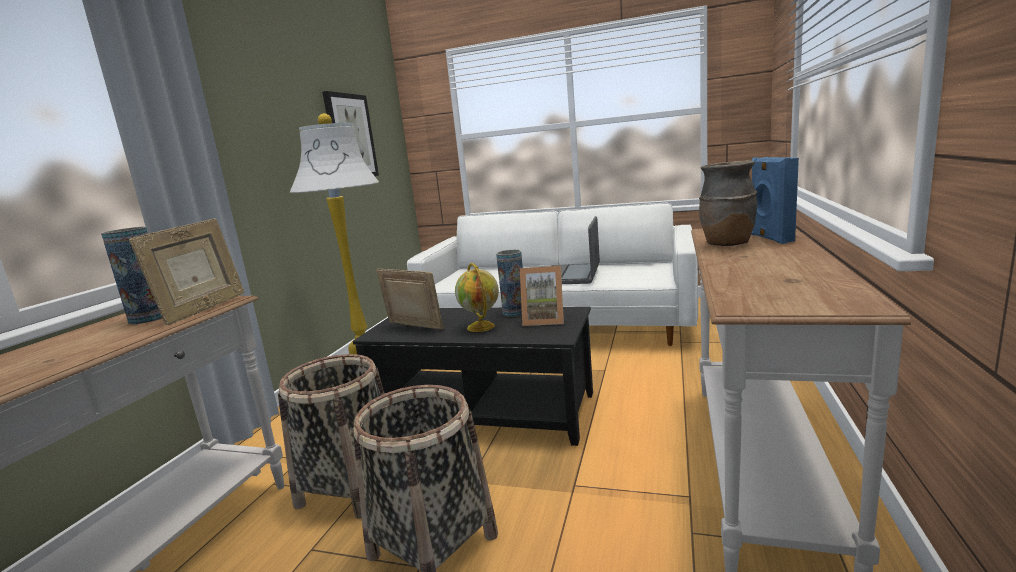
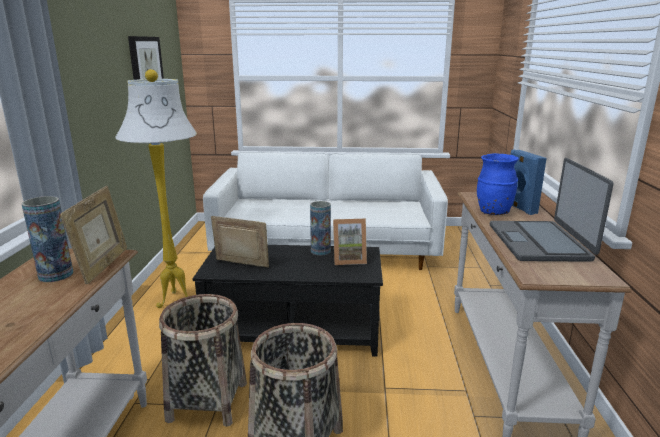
camera: 15 degrees left, 5 degrees up
globe [455,263,499,332] -> none
laptop [552,216,600,284] -> laptop moved to [490,158,613,262]
brown vase [699,160,757,246] -> blue vase [477,153,519,215]

